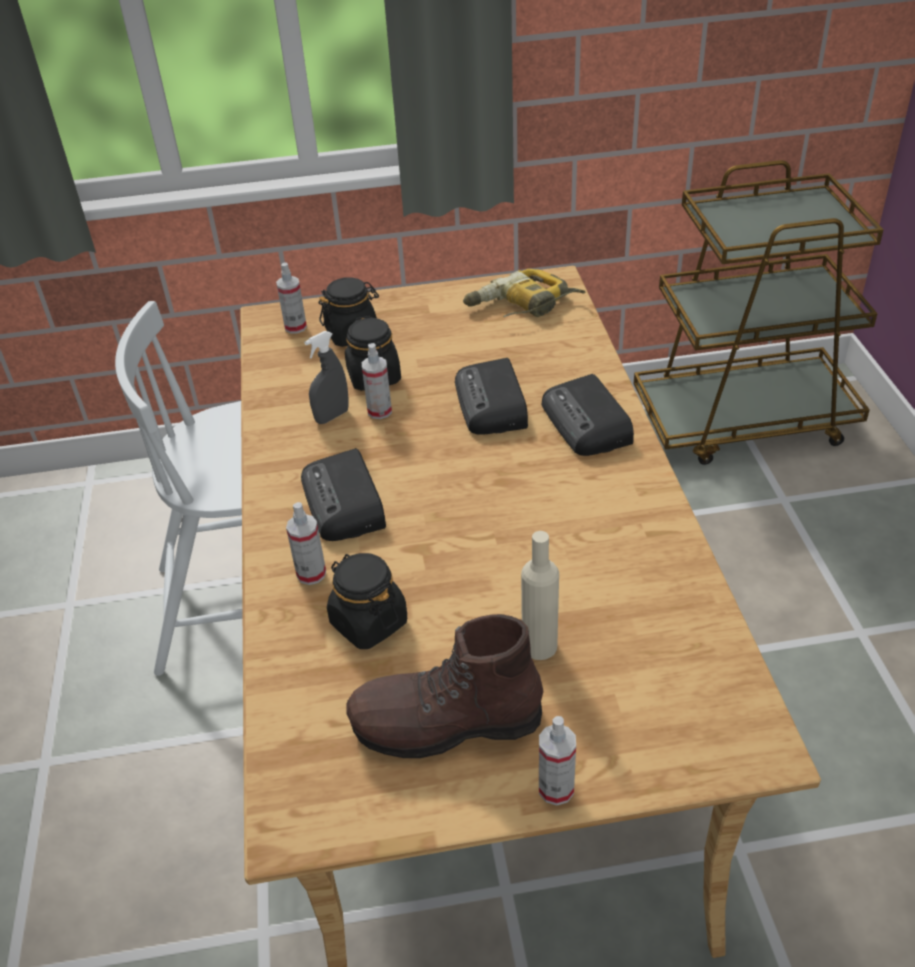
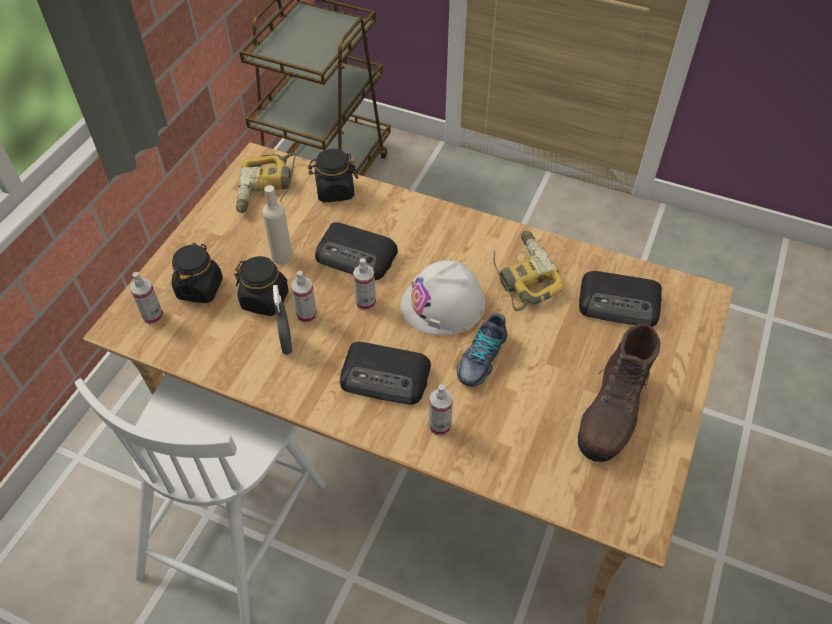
camera: 60 degrees left, 10 degrees up
black jar [327,553,407,649] -> black jar moved to [308,149,358,202]
beige bottle [521,531,559,660] -> beige bottle moved to [262,185,293,264]
spray bottle [539,716,576,805] -> spray bottle moved to [353,258,376,311]
radio [542,374,634,456] -> radio moved to [579,271,662,327]
none -> white hard hat [401,261,486,335]
none -> shoe [457,313,507,387]
none -> power drill [493,231,564,311]

